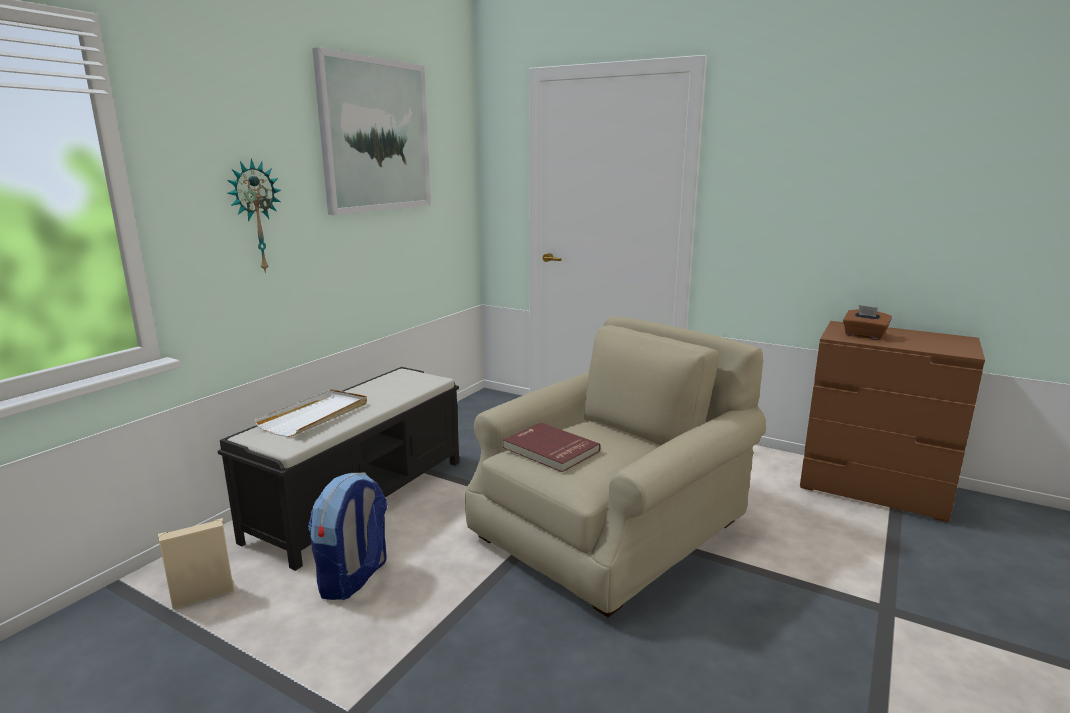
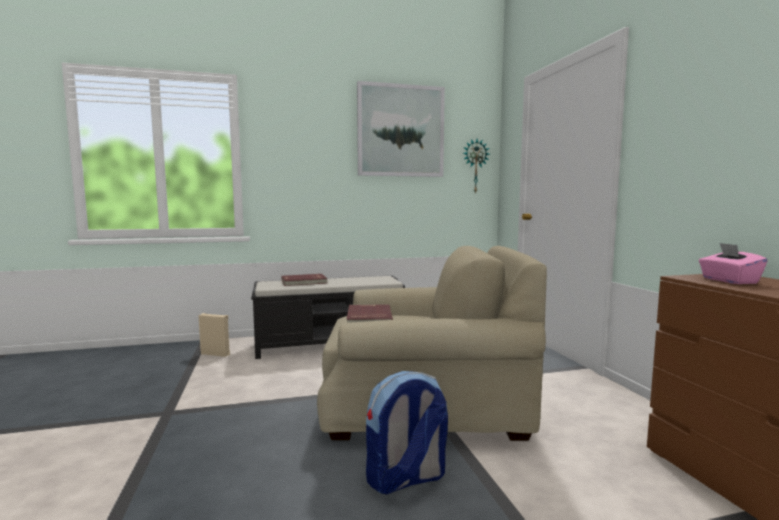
camera: 45 degrees right, 10 degrees down
wall clock [227,158,281,273] -> wall clock moved to [463,139,489,194]
white tray [254,389,367,437] -> red book [281,274,328,286]
backpack [308,473,387,600] -> backpack moved to [366,371,448,494]
brown tissue box [843,305,892,340] -> pink tissue box [699,243,768,284]

